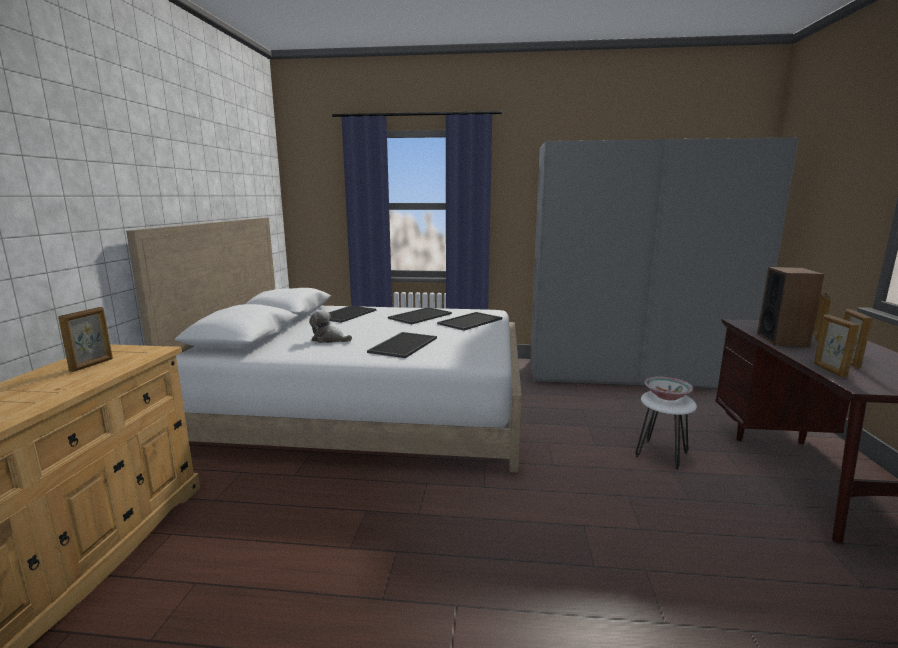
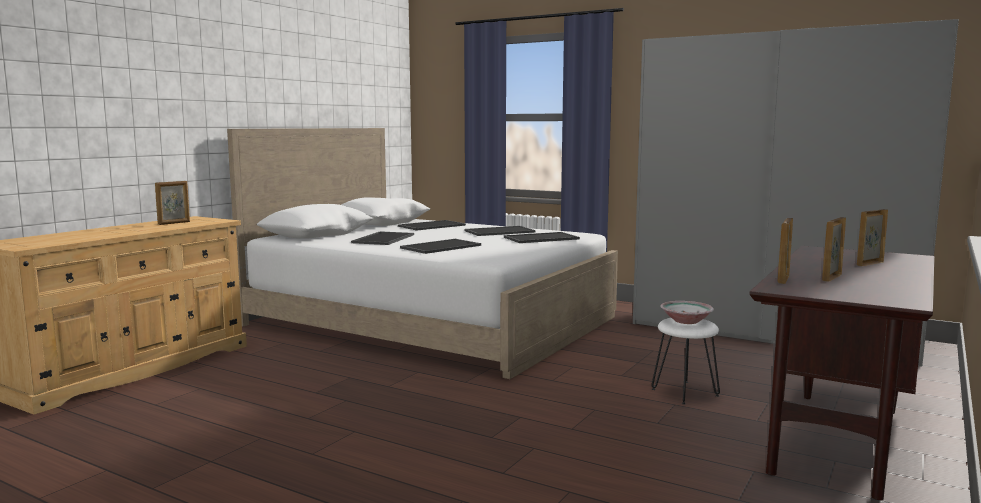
camera: 25 degrees right, 5 degrees down
plush toy [309,309,352,343] -> tray [351,231,414,245]
speaker [757,267,824,347] -> none

